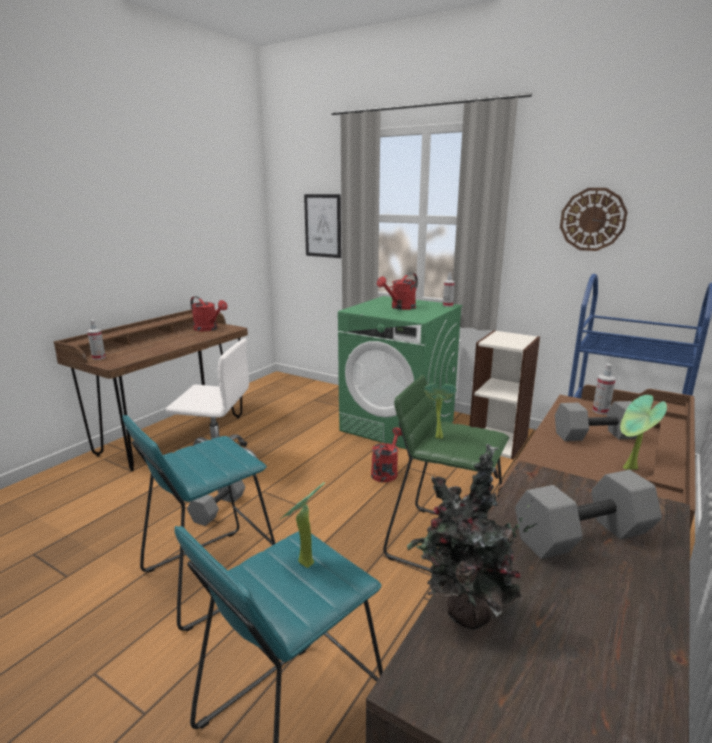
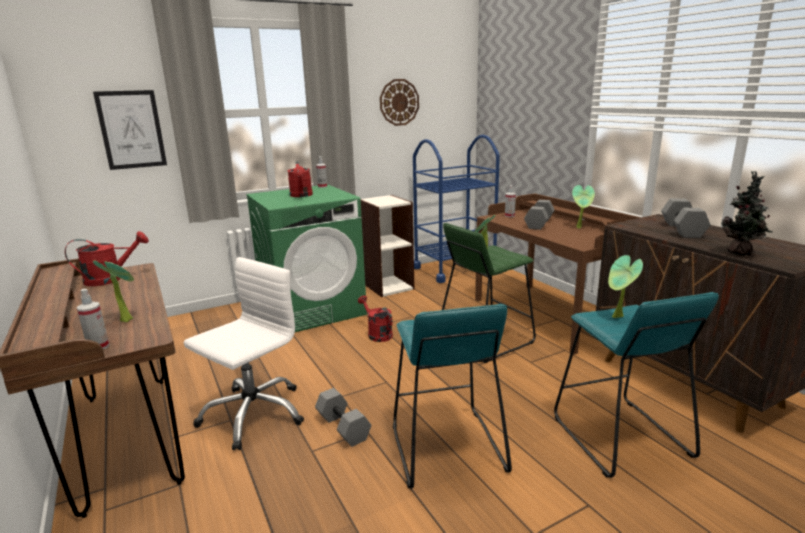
camera: 60 degrees left, 0 degrees up
none -> potted plant [93,260,134,322]

